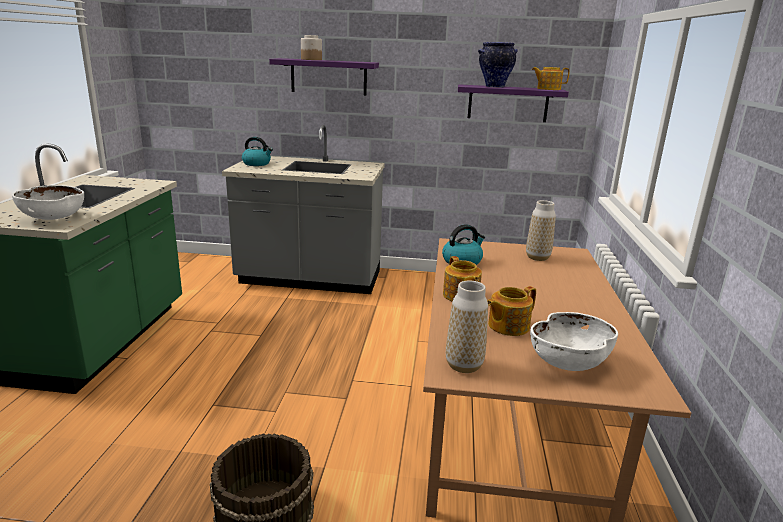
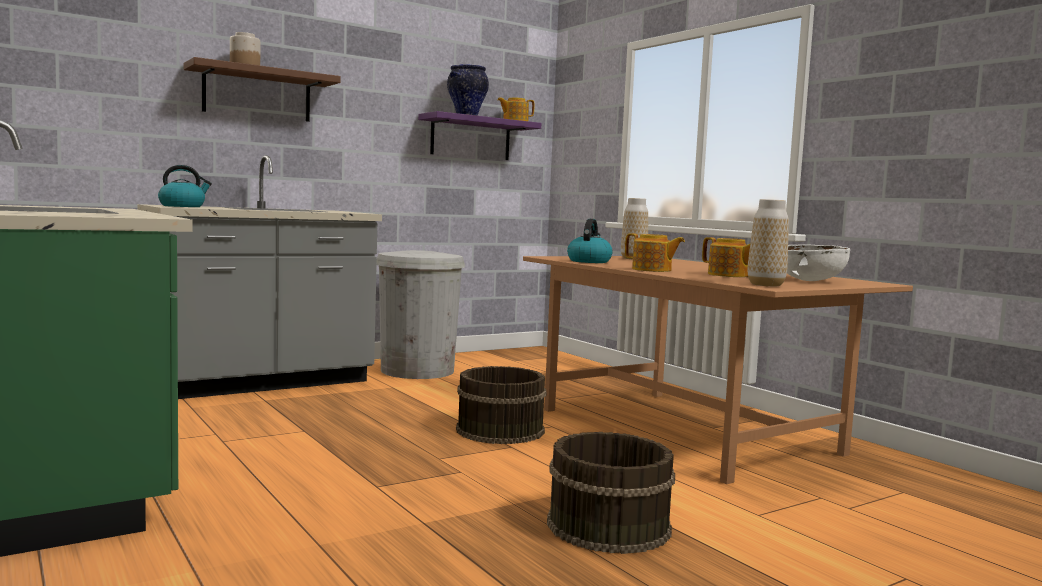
camera: 40 degrees left, 15 degrees down
white bowl [12,185,84,220] -> none
purple shelf [269,58,379,95] -> brown shelf [184,57,341,122]
teapot [487,286,536,336] -> teapot turned 60 degrees counterclockwise [702,237,750,277]
none -> white trash can [377,250,465,379]
none -> brown bucket [456,366,547,444]

